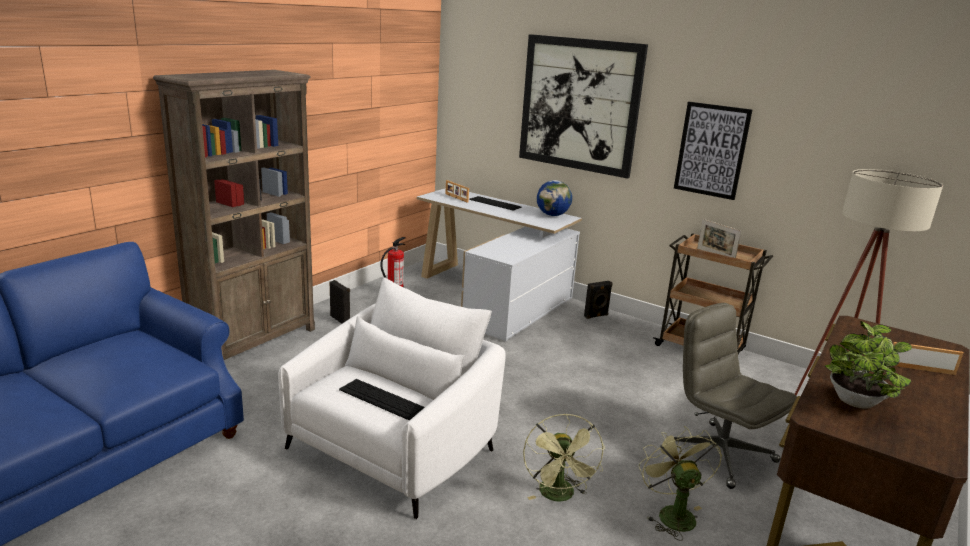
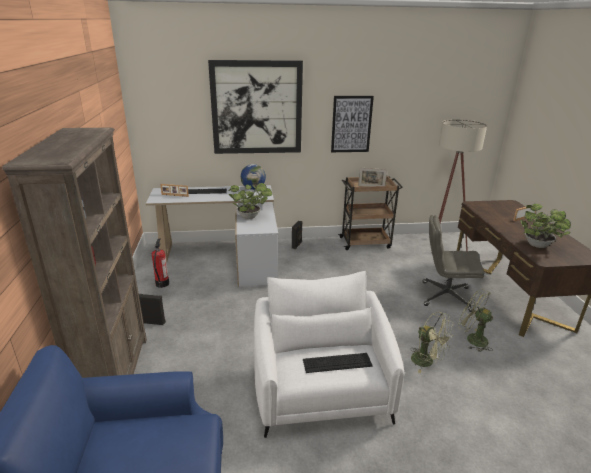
camera: 40 degrees left, 5 degrees up
none -> potted plant [228,183,272,219]

